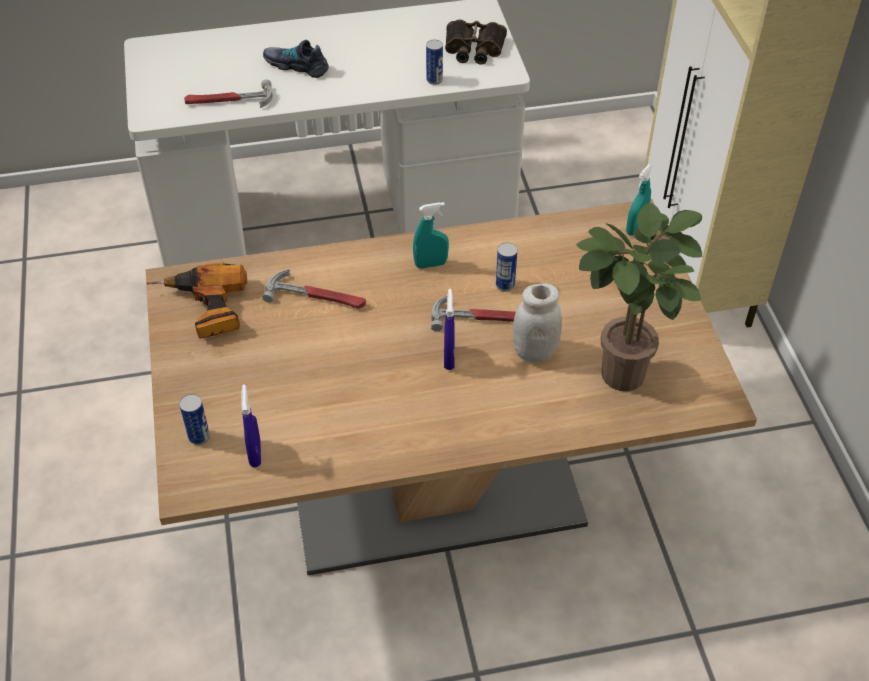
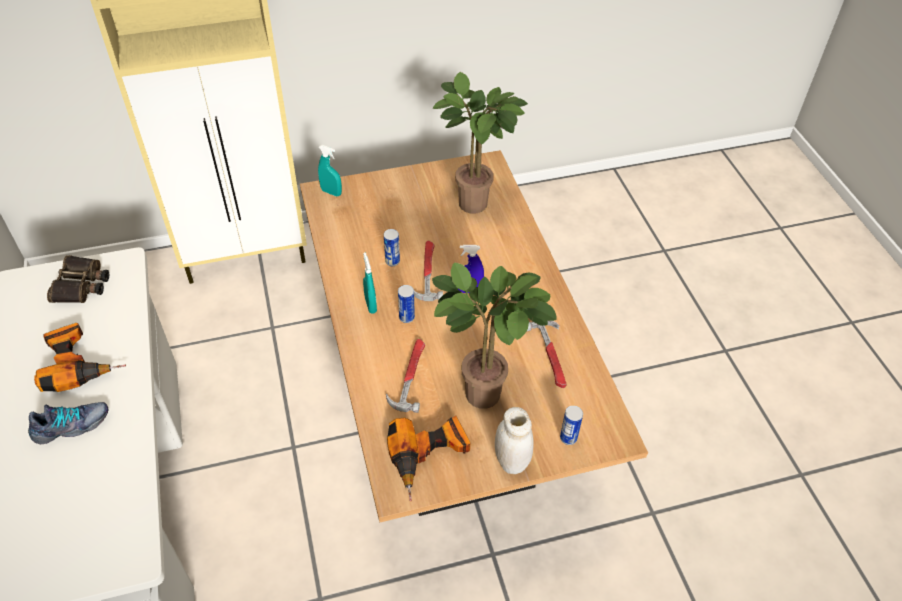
camera: 95 degrees left, 0 degrees up
hammer [184,79,273,108] -> hammer moved to [527,321,567,388]
blue spray bottle [241,384,261,467] -> none
shoe [263,40,329,78] -> shoe turned 135 degrees counterclockwise [28,402,108,444]
can [426,40,443,85] -> can moved to [398,285,415,323]
white jar [513,283,562,363] -> white jar moved to [495,407,534,474]
none -> power drill [34,323,126,392]
none -> potted plant [432,262,557,409]

